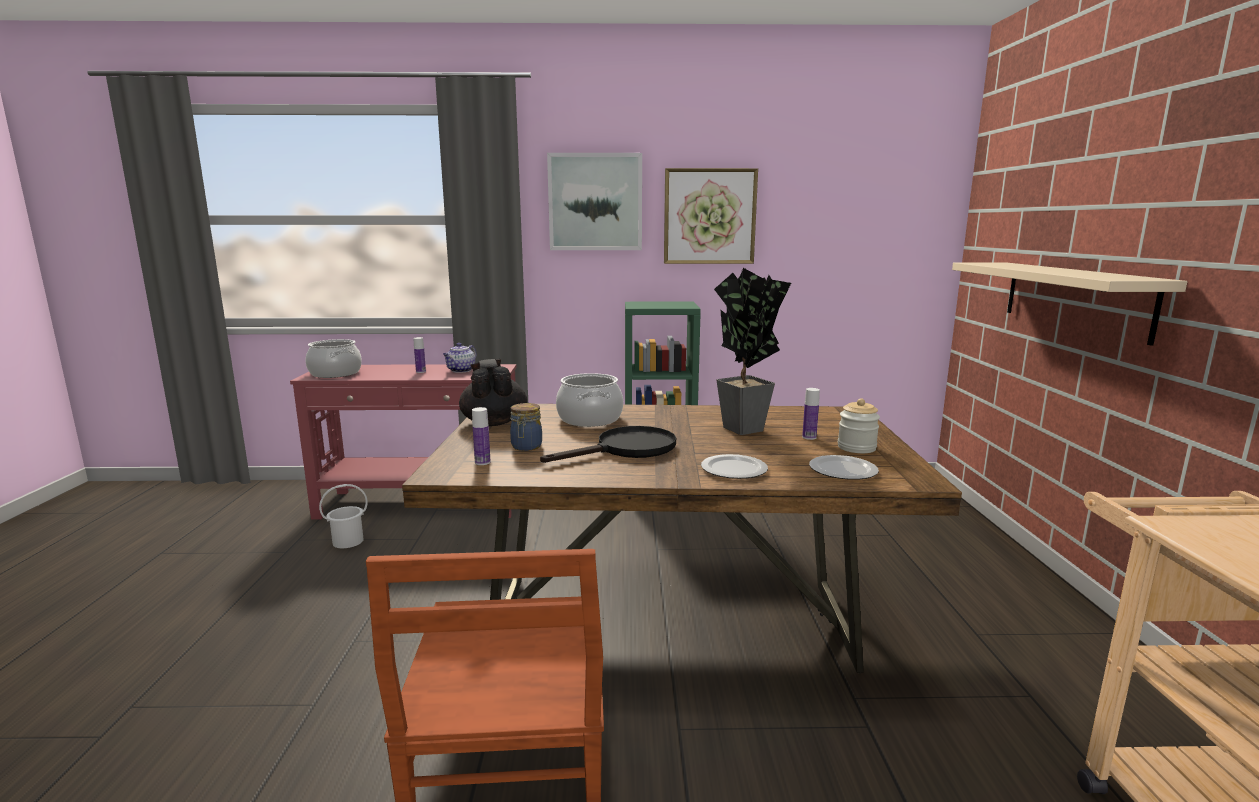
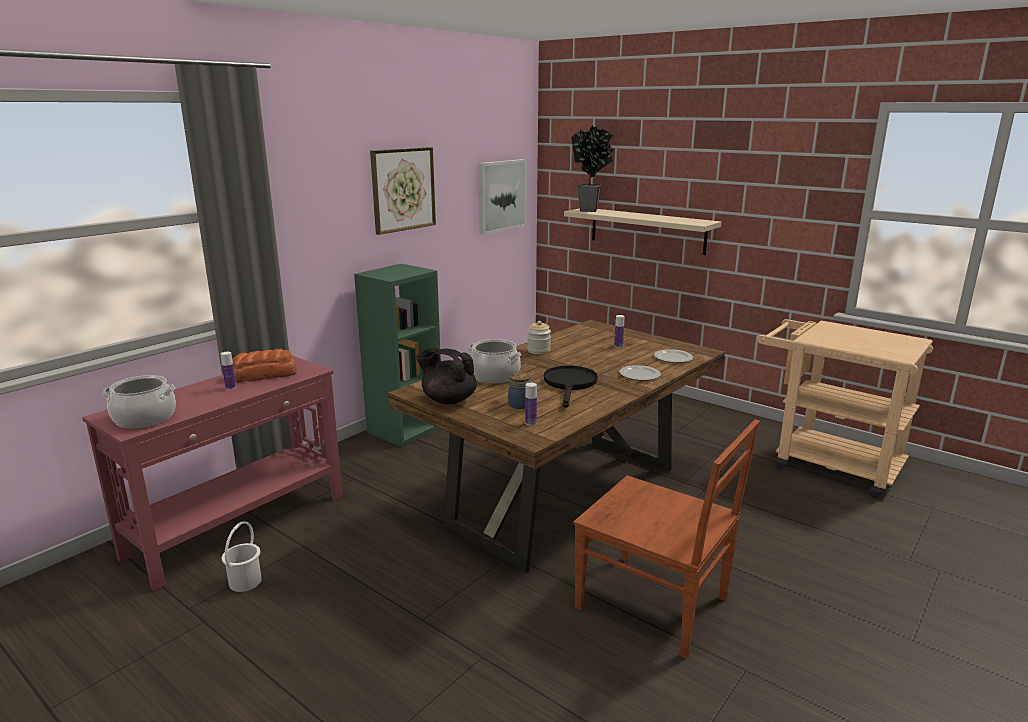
camera: 50 degrees left, 5 degrees up
teapot [443,343,476,373] -> bread [232,349,297,382]
picture [547,153,642,250] -> picture moved to [478,159,527,235]
potted plant [714,268,791,435] -> potted plant moved to [571,126,614,212]
jar [838,398,880,453] -> jar moved to [527,321,551,354]

